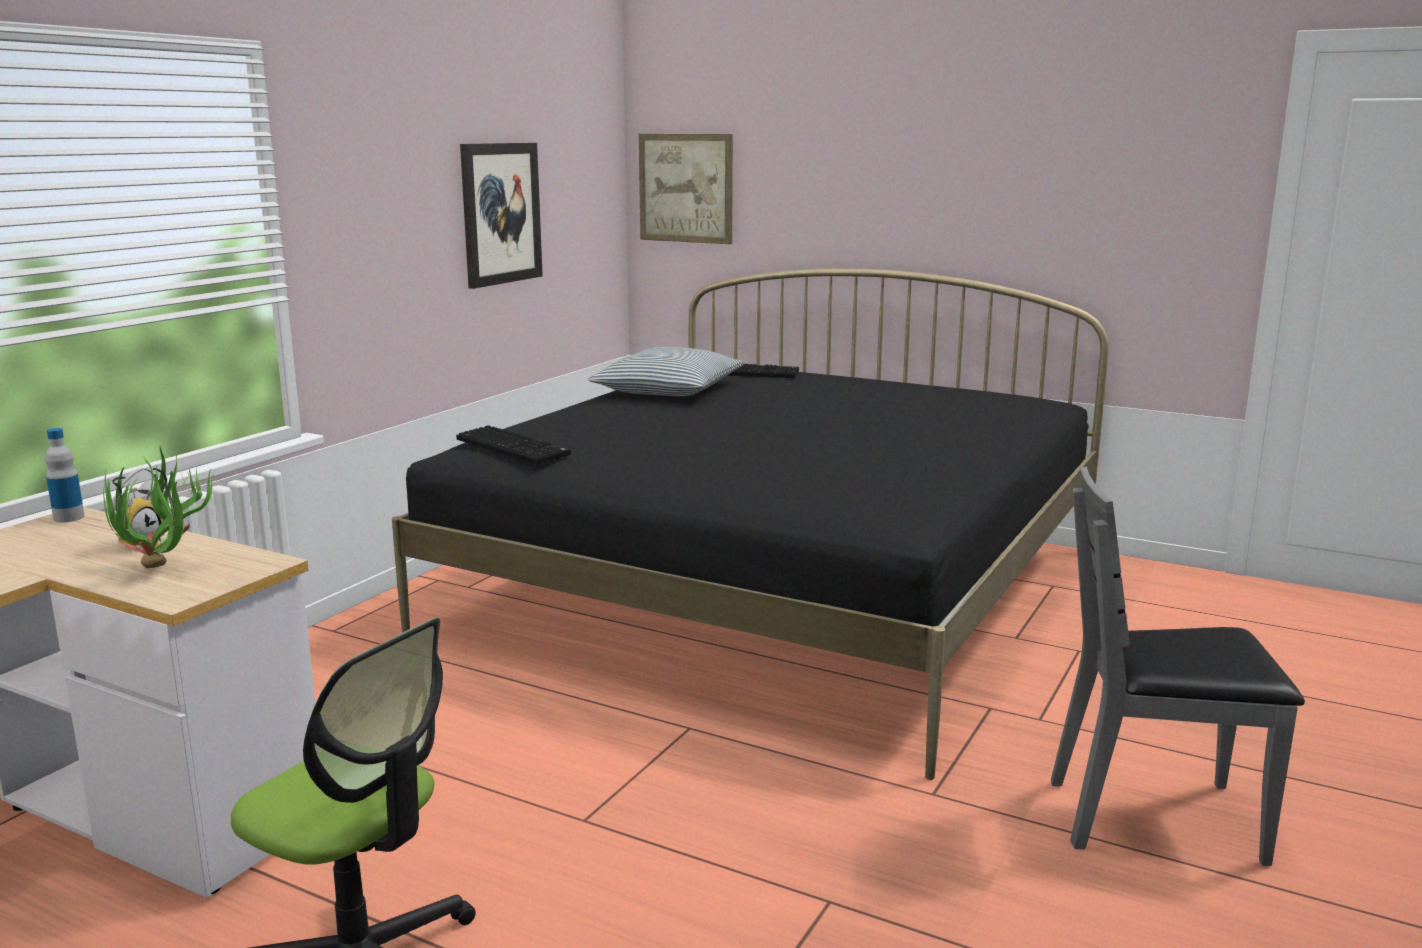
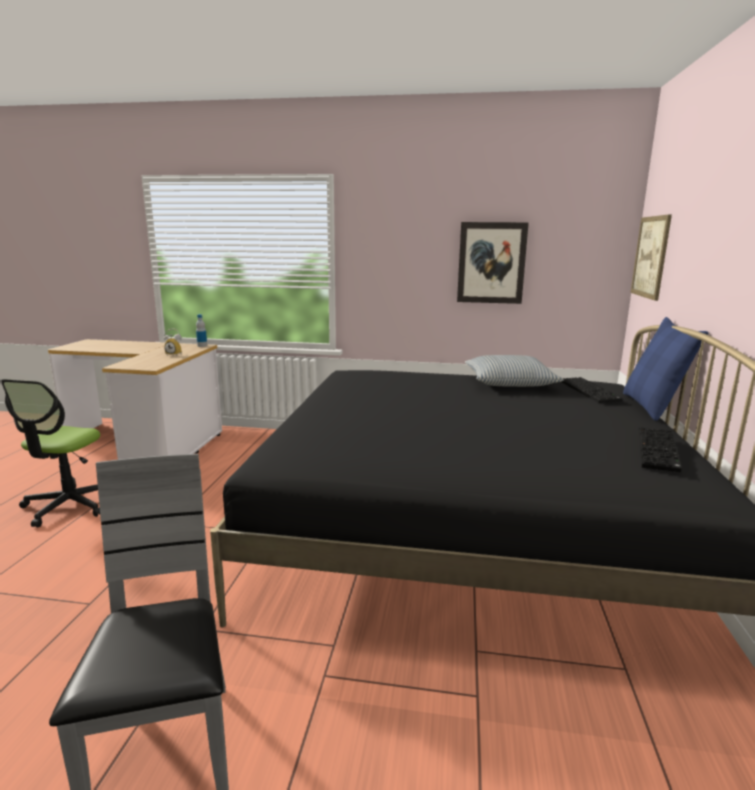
camera: 70 degrees right, 0 degrees up
potted plant [103,447,214,568] -> none
keyboard [456,425,571,464] -> keyboard moved to [638,427,682,472]
none -> blue pillow [623,317,708,421]

